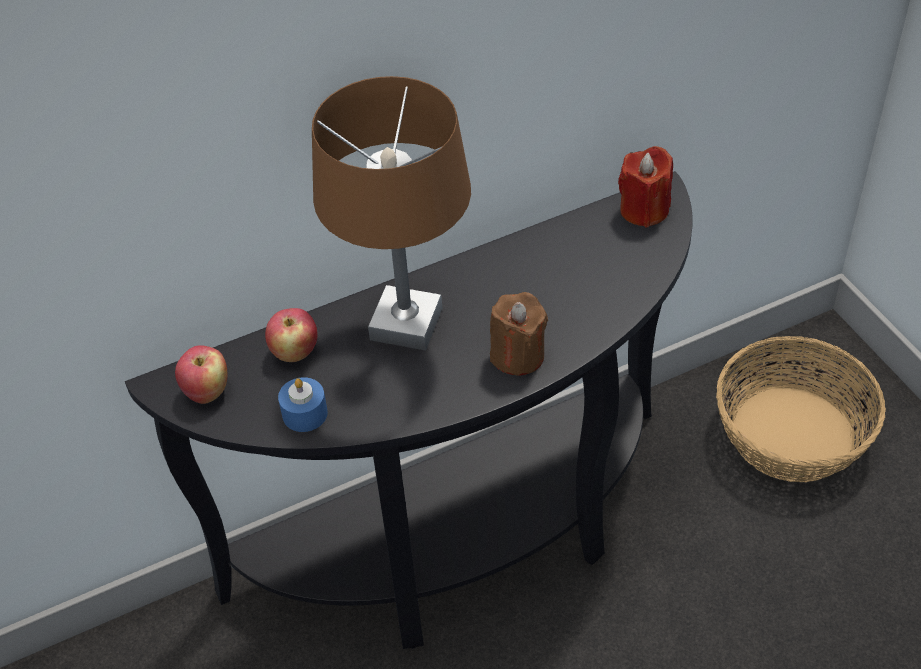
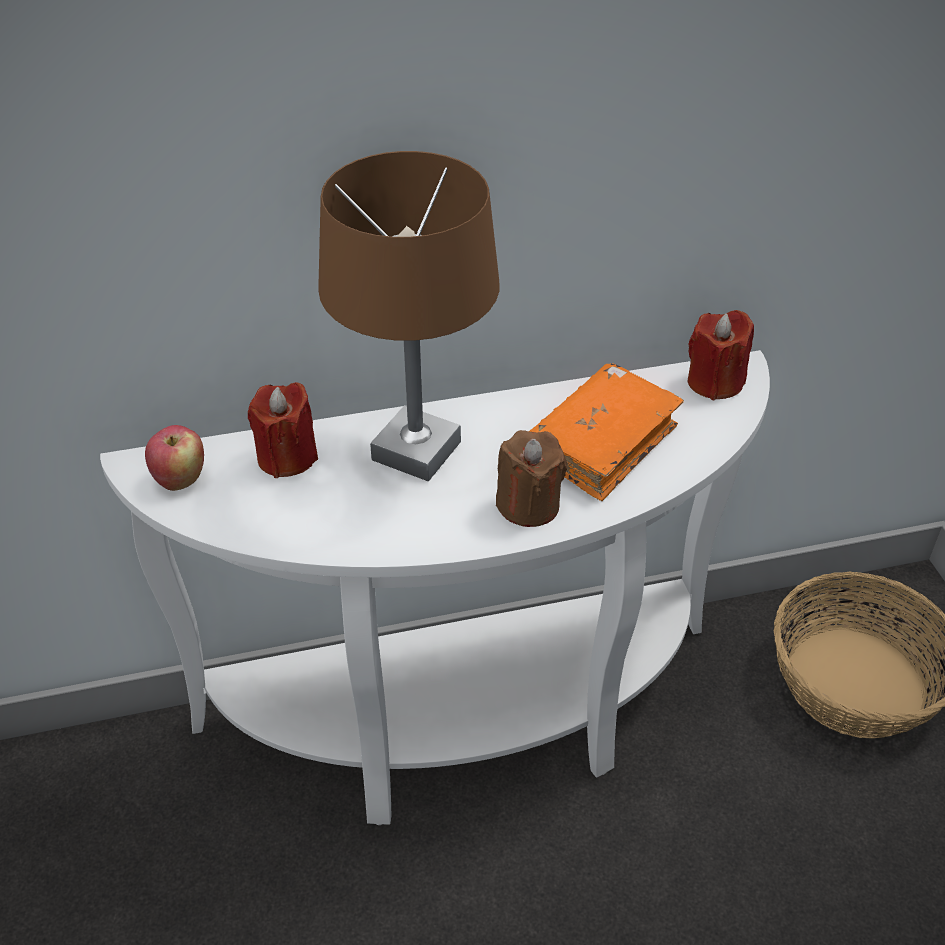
camera: 10 degrees right, 5 degrees down
black console table [125,171,693,649] -> white console table [100,350,770,825]
apple [265,308,317,362] -> red candle [248,382,318,478]
blue candle [278,377,328,432] -> none
none -> orange book [529,363,684,501]

